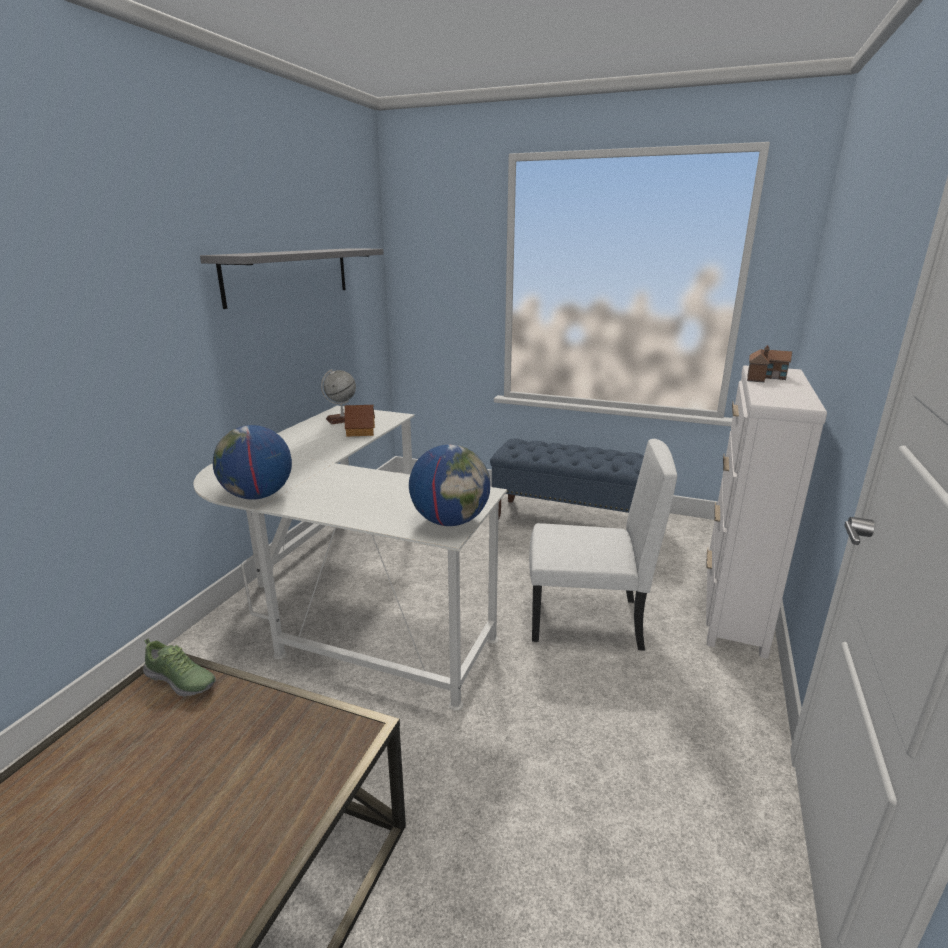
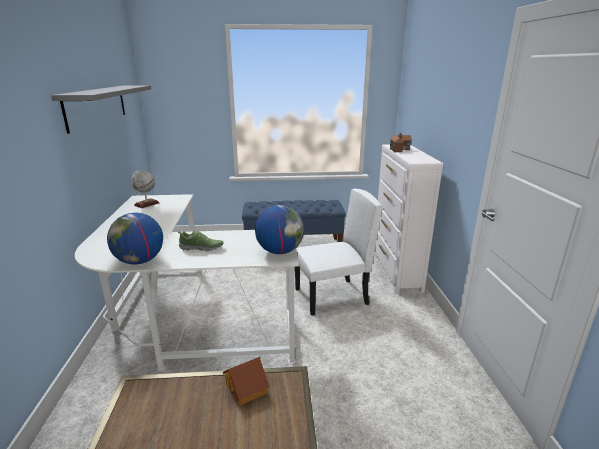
camera: 25 degrees left, 0 degrees up
shoe [143,638,216,696] -> shoe moved to [178,231,223,251]
toy house [344,405,375,437] -> toy house moved to [223,357,270,406]

